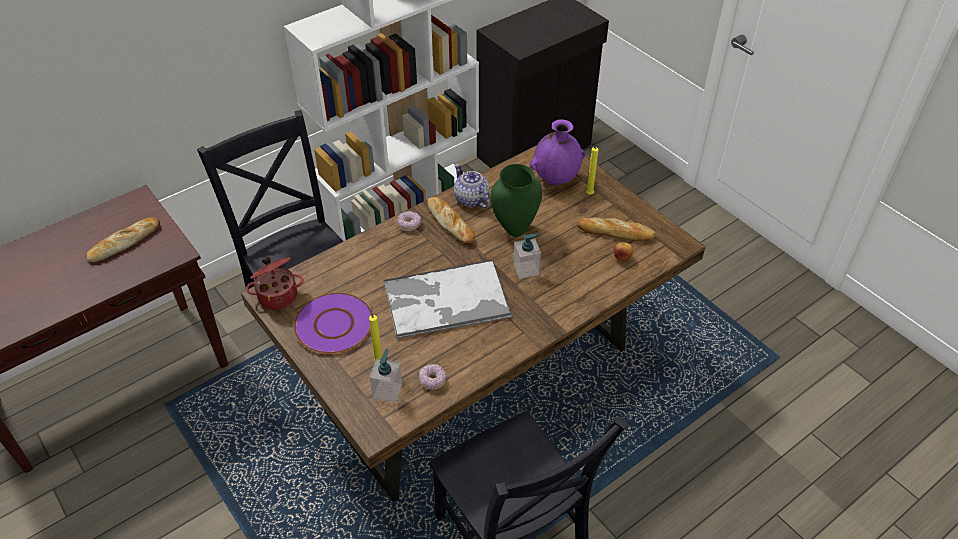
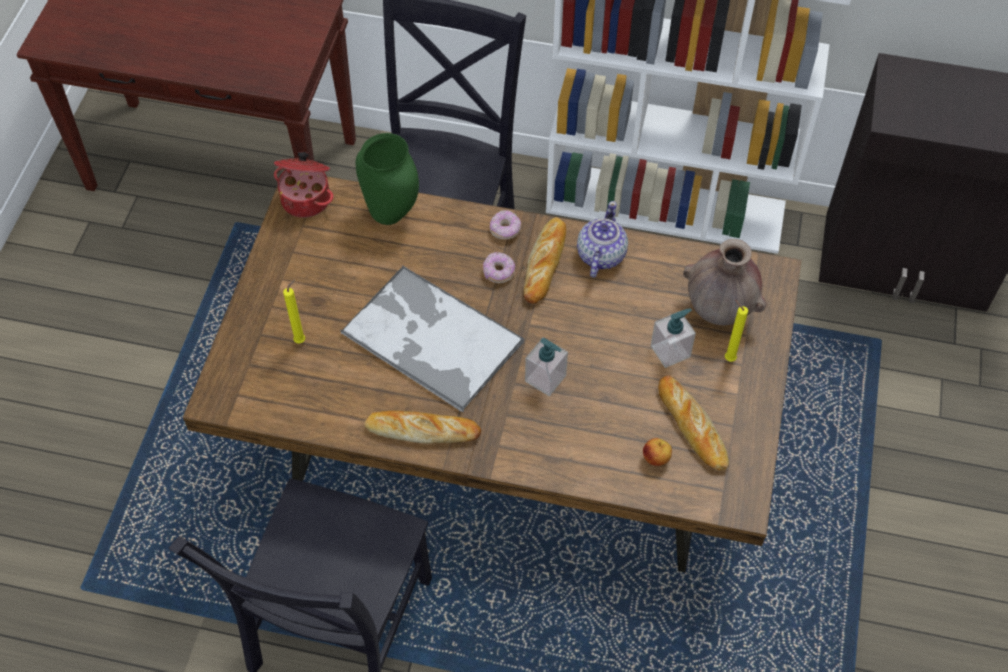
camera: 50 degrees right, 10 degrees up
bread [87,217,160,262] -> bread moved to [364,411,481,444]
purple plate [294,293,371,354] -> none
soap dispenser [369,349,403,403] -> soap dispenser moved to [651,308,696,368]
donut [419,364,446,390] -> donut moved to [483,252,515,283]
green vase [490,164,542,237] -> green vase moved to [356,133,419,225]
purple vase [530,119,585,185] -> brown vase [683,239,766,325]

